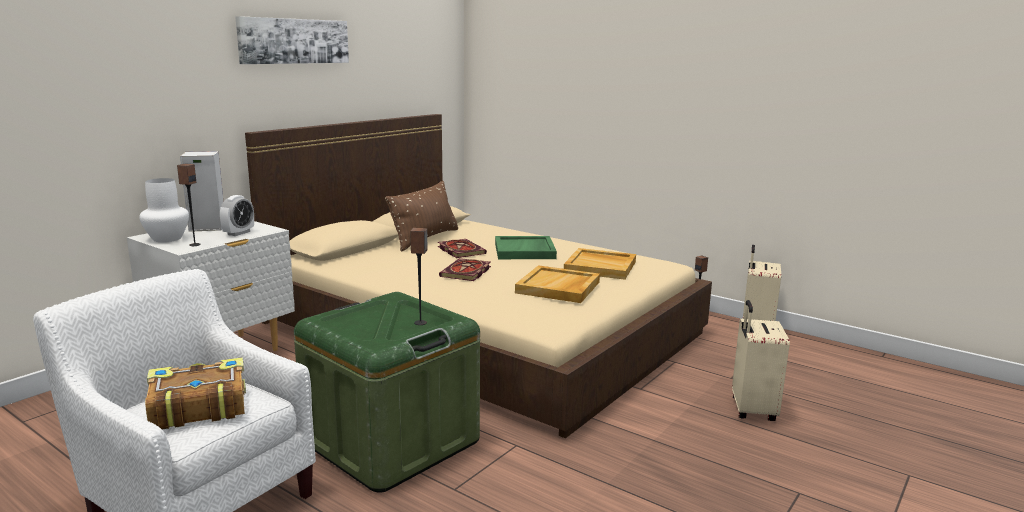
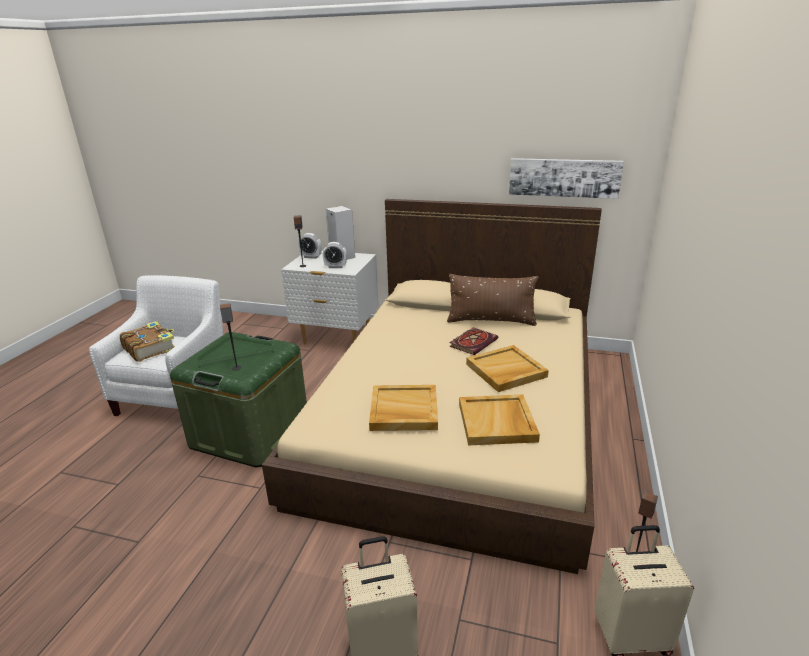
camera: 70 degrees right, 10 degrees up
white vase [139,178,189,242] -> alarm clock [298,233,322,259]
picture [235,16,349,64] -> picture moved to [509,158,624,199]
book [439,258,491,281] -> none
green tray [495,236,557,259] -> beige tray [466,345,549,392]

